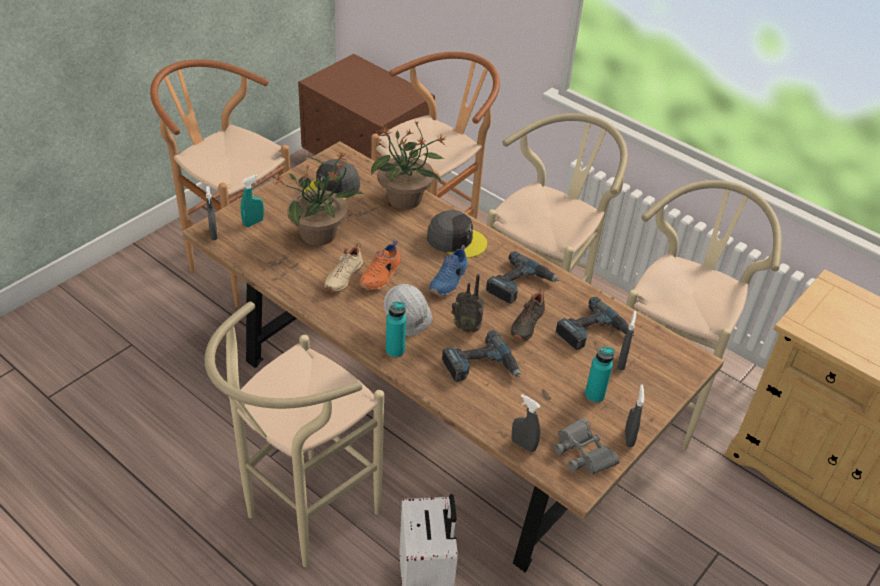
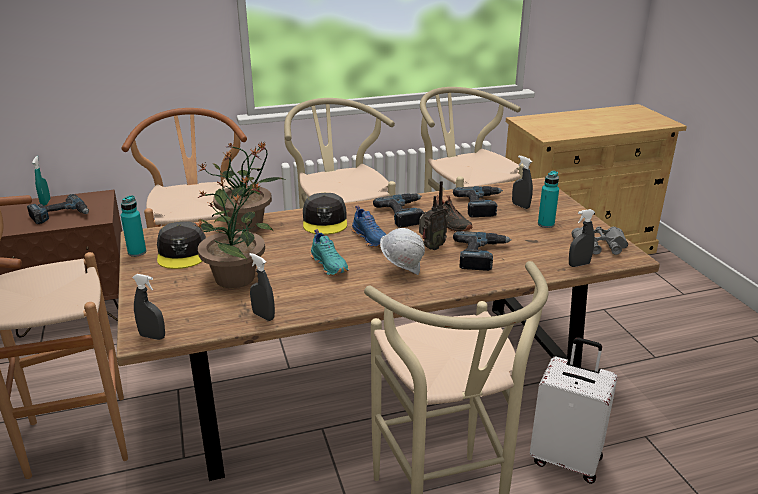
camera: 55 degrees left, 15 degrees down
turquoise spray bottle [241,174,264,227] -> turquoise spray bottle moved to [32,156,50,206]
beige shoe [325,243,363,292] -> none
orange shoe [359,240,401,291] -> turquoise shoe [310,229,349,275]
turquoise bottle [386,301,406,358] -> turquoise bottle moved to [121,195,146,257]
grey cap [427,210,487,258] -> grey cap turned 120 degrees clockwise [303,193,347,235]
grey spray bottle [625,384,644,447] -> grey spray bottle moved to [249,253,275,321]
none -> power drill [27,194,89,224]

